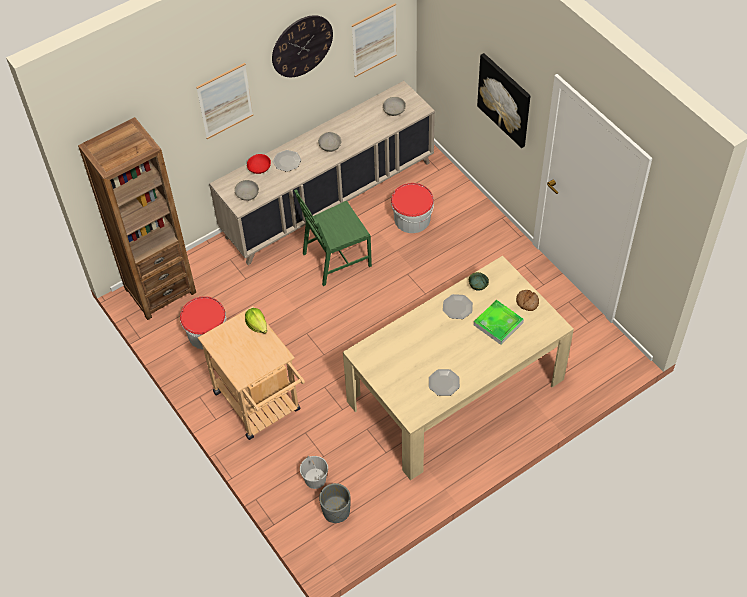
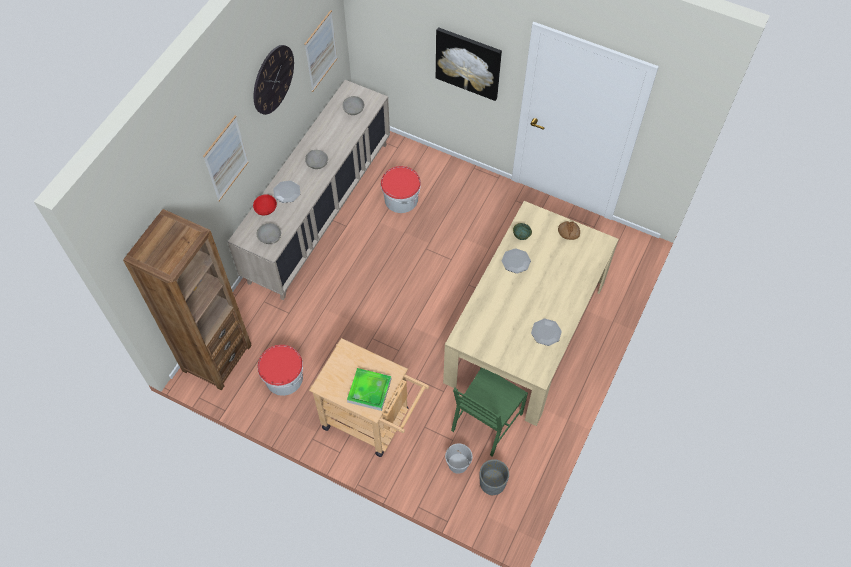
camera: 30 degrees left, 5 degrees up
lettuce [245,308,267,333] -> none
green chair [294,189,372,286] -> green chair moved to [451,367,528,456]
tray [474,300,524,345] -> tray moved to [347,368,391,411]

